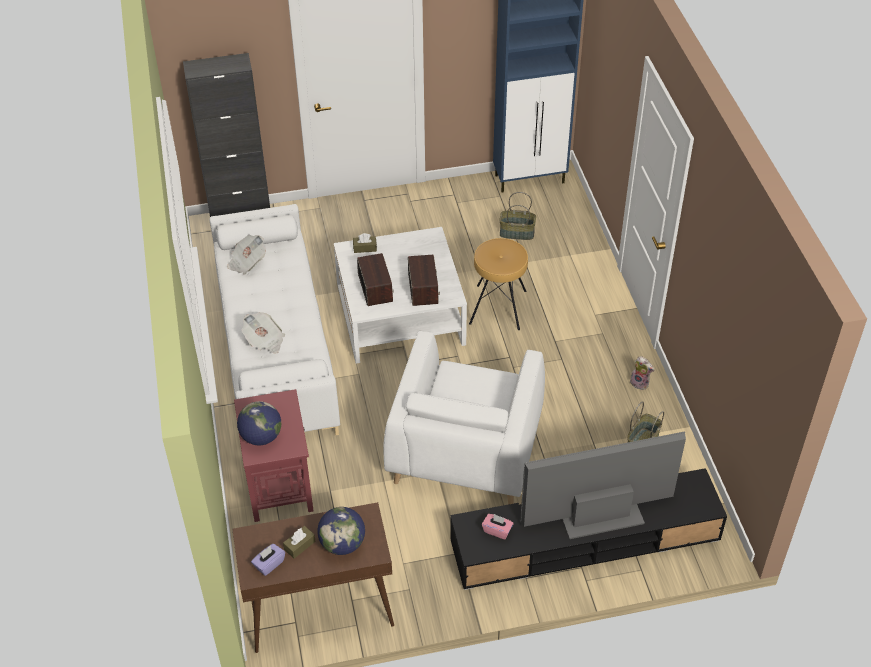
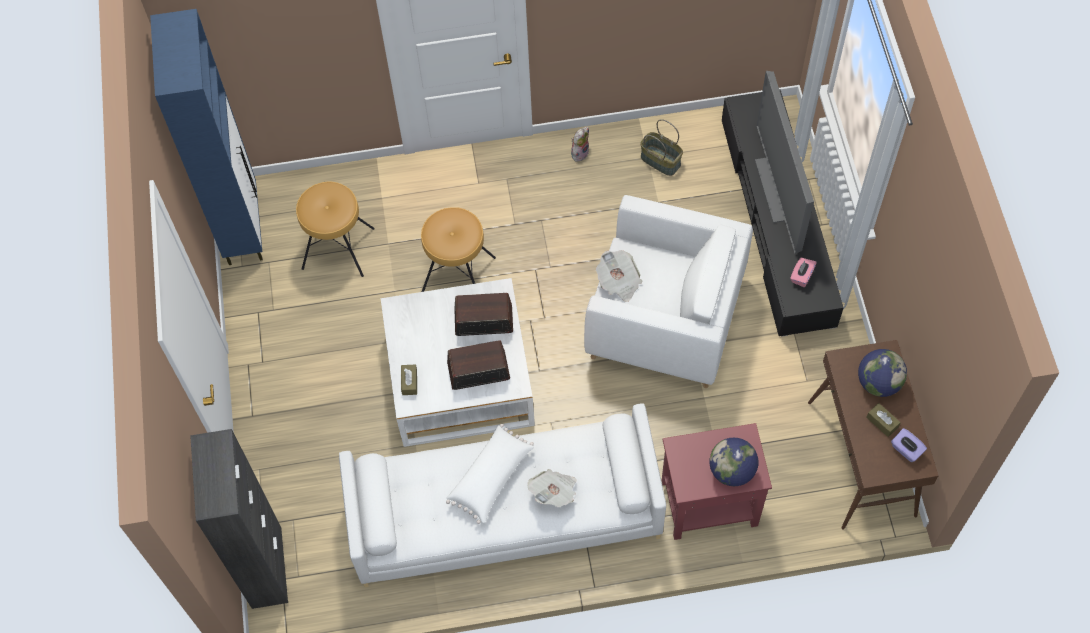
camera: 85 degrees left, 15 degrees up
newspaper [227,235,266,275] -> newspaper moved to [596,250,643,302]
basket [499,192,536,240] -> brown stool [296,181,375,277]
none -> white pillow [446,424,534,524]

